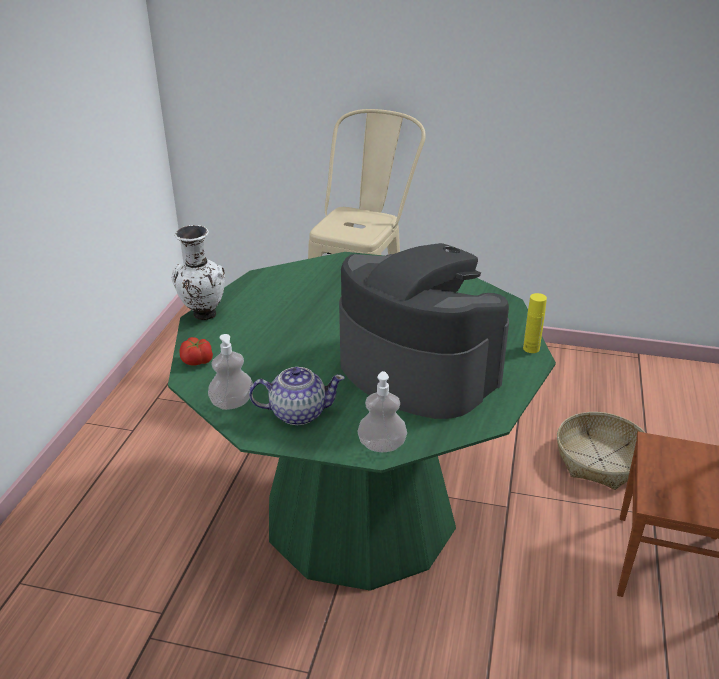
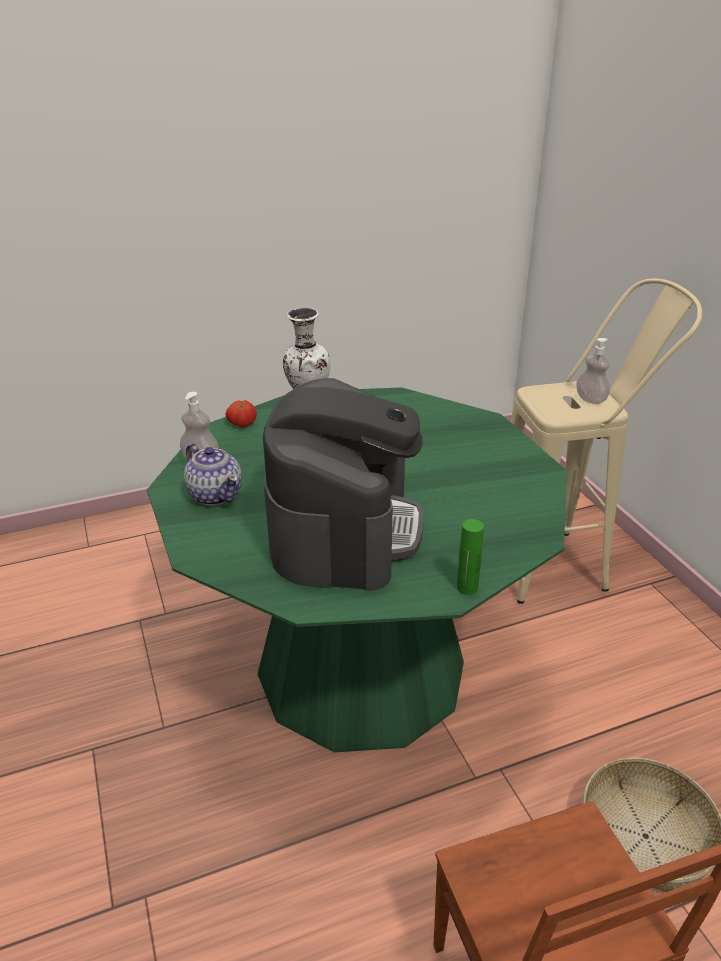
camera: 55 degrees right, 0 degrees up
soap dispenser [357,371,407,452] -> soap dispenser moved to [576,338,610,404]
yellow bottle [523,293,547,353] -> green bottle [457,519,484,595]

